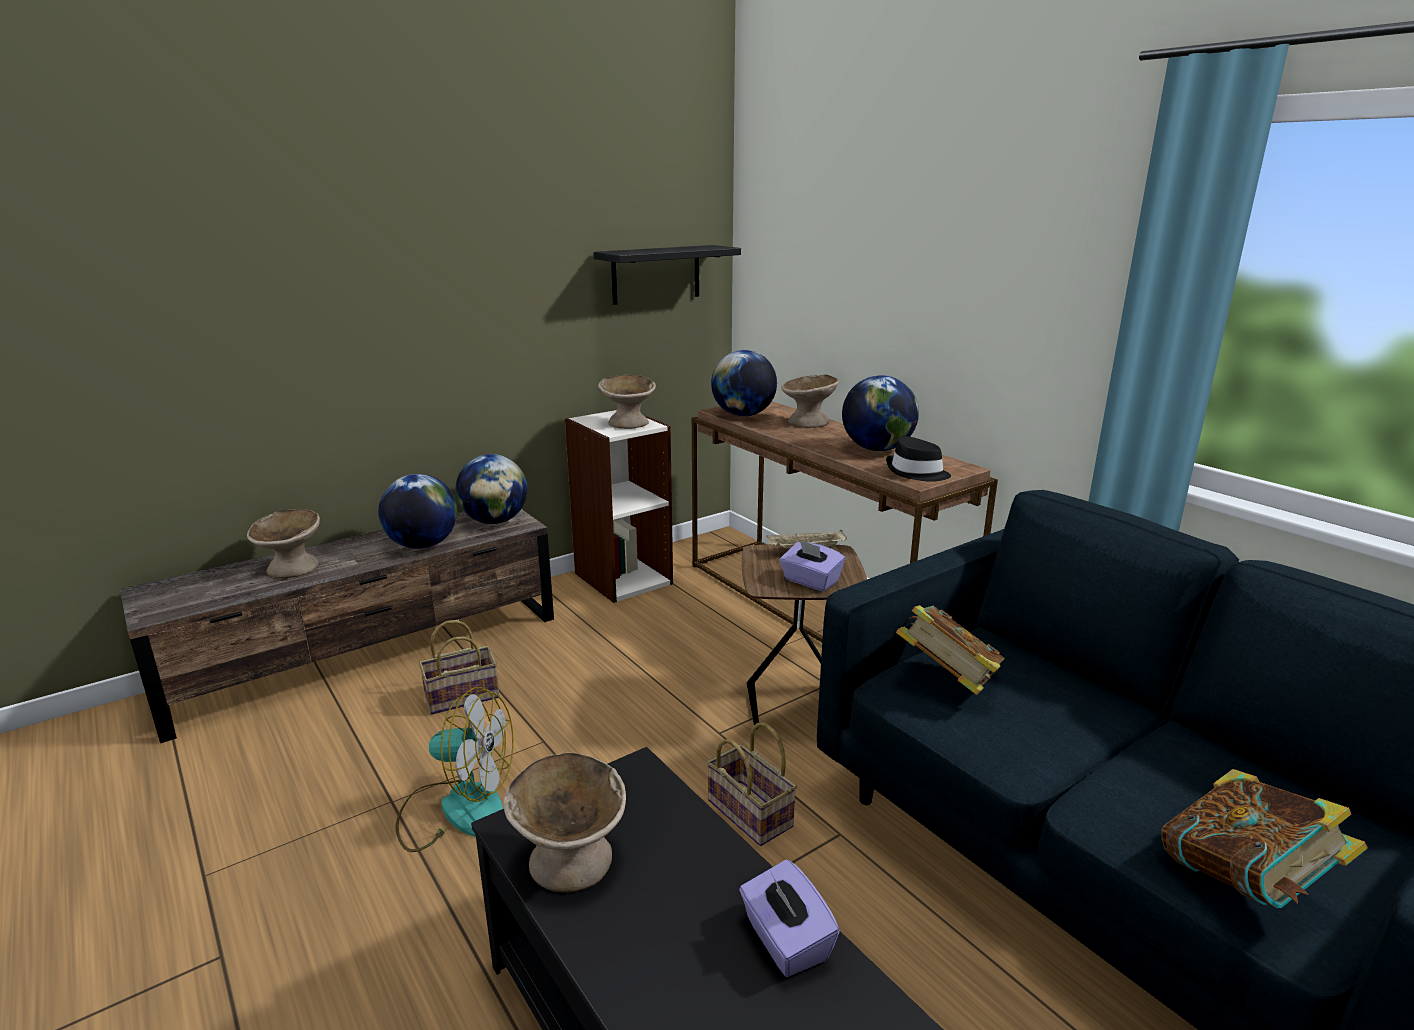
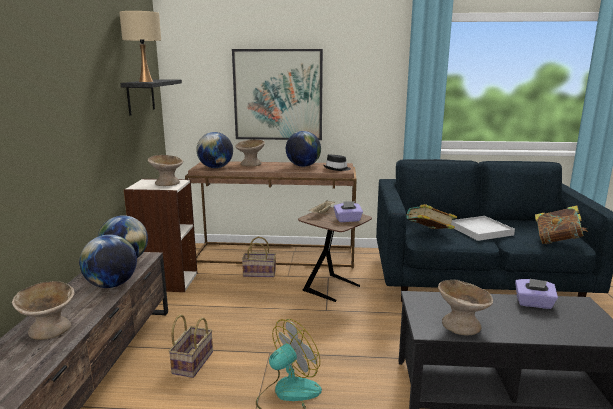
camera: 50 degrees left, 5 degrees down
basket [707,722,797,846] -> basket moved to [242,237,276,277]
none -> beige table lamp [119,11,161,82]
none -> picture [232,49,323,140]
none -> white tray [451,216,515,241]

